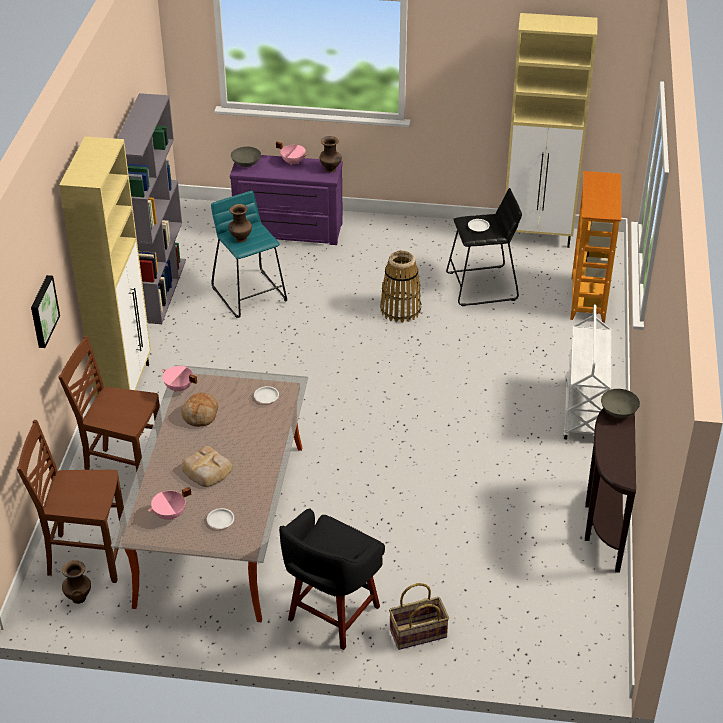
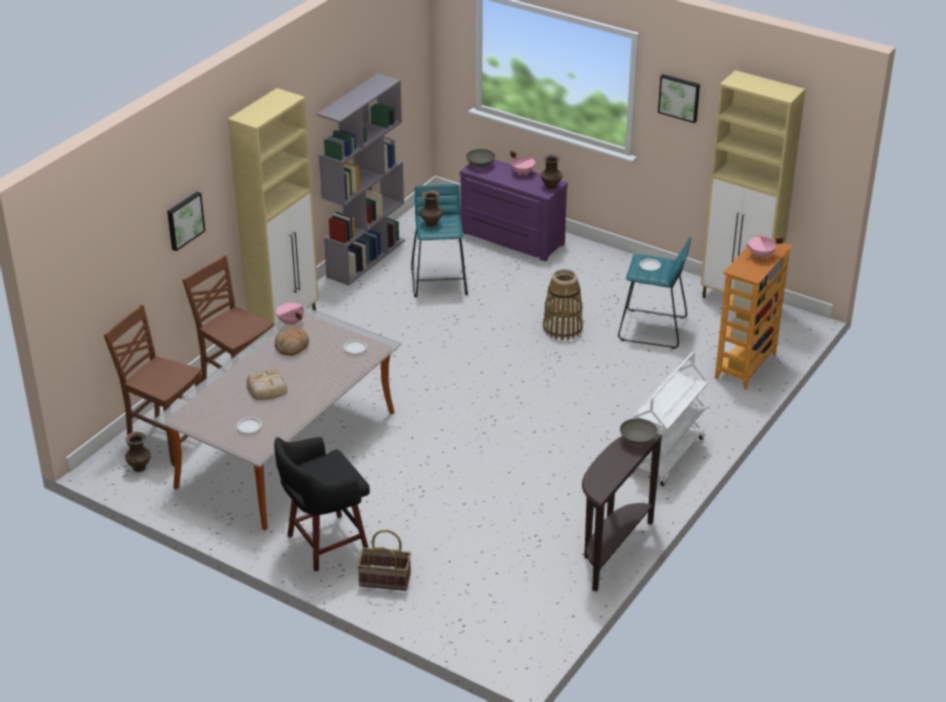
camera: 25 degrees right, 5 degrees down
pink cooking pot [148,487,191,520] -> pink cooking pot moved to [745,236,783,259]
black stool [446,188,522,306] -> turquoise stool [618,237,691,349]
none -> picture [658,74,700,123]

